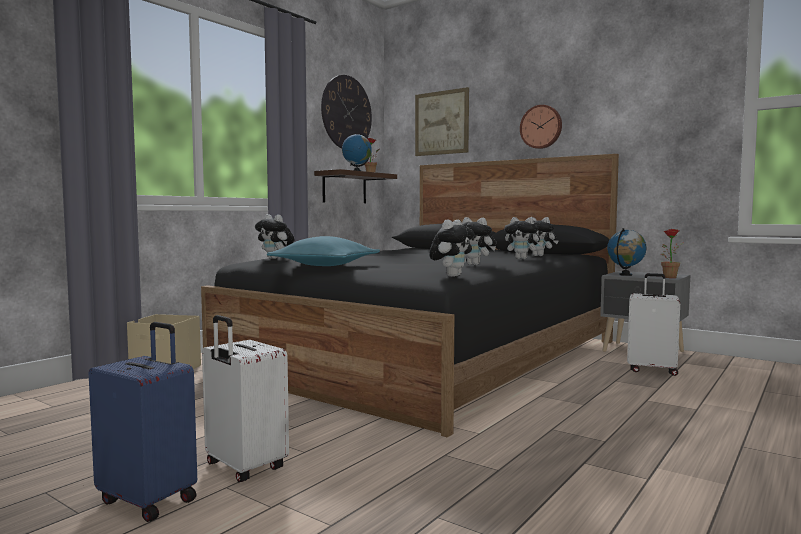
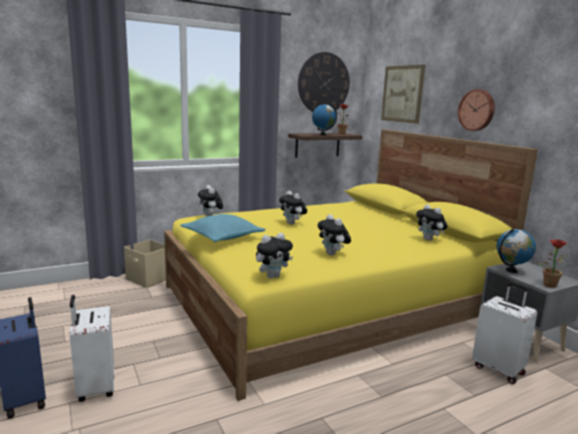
camera: 25 degrees right, 10 degrees up
black bed [201,154,619,437] -> yellow bed [164,130,538,401]
plush toy [504,217,543,259] -> plush toy moved to [279,191,307,225]

